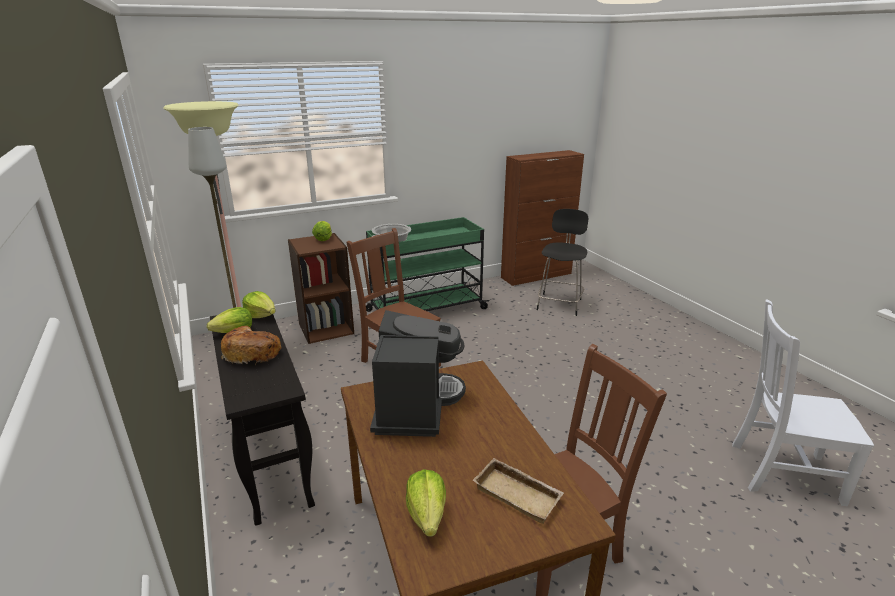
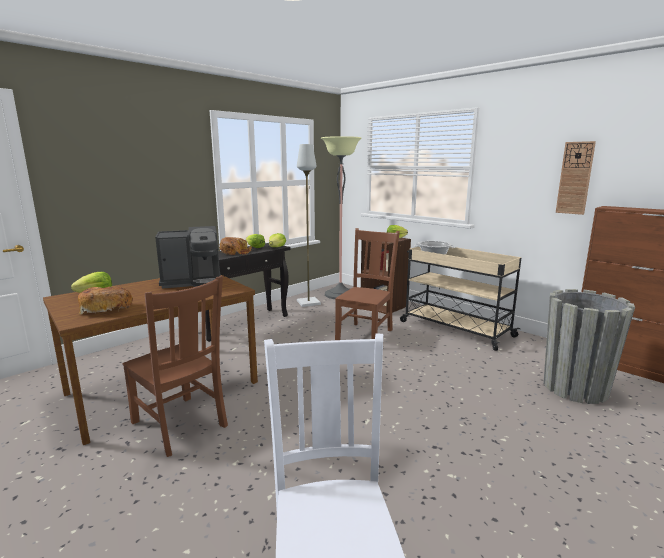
camera: 70 degrees right, 10 degrees down
green cart [366,217,489,312] -> beige cart [400,247,521,351]
beige tray [473,458,564,524] -> bread [78,286,133,315]
black stool [537,209,588,316] -> grey planter [544,289,635,404]
none -> wall clock [556,141,596,215]

